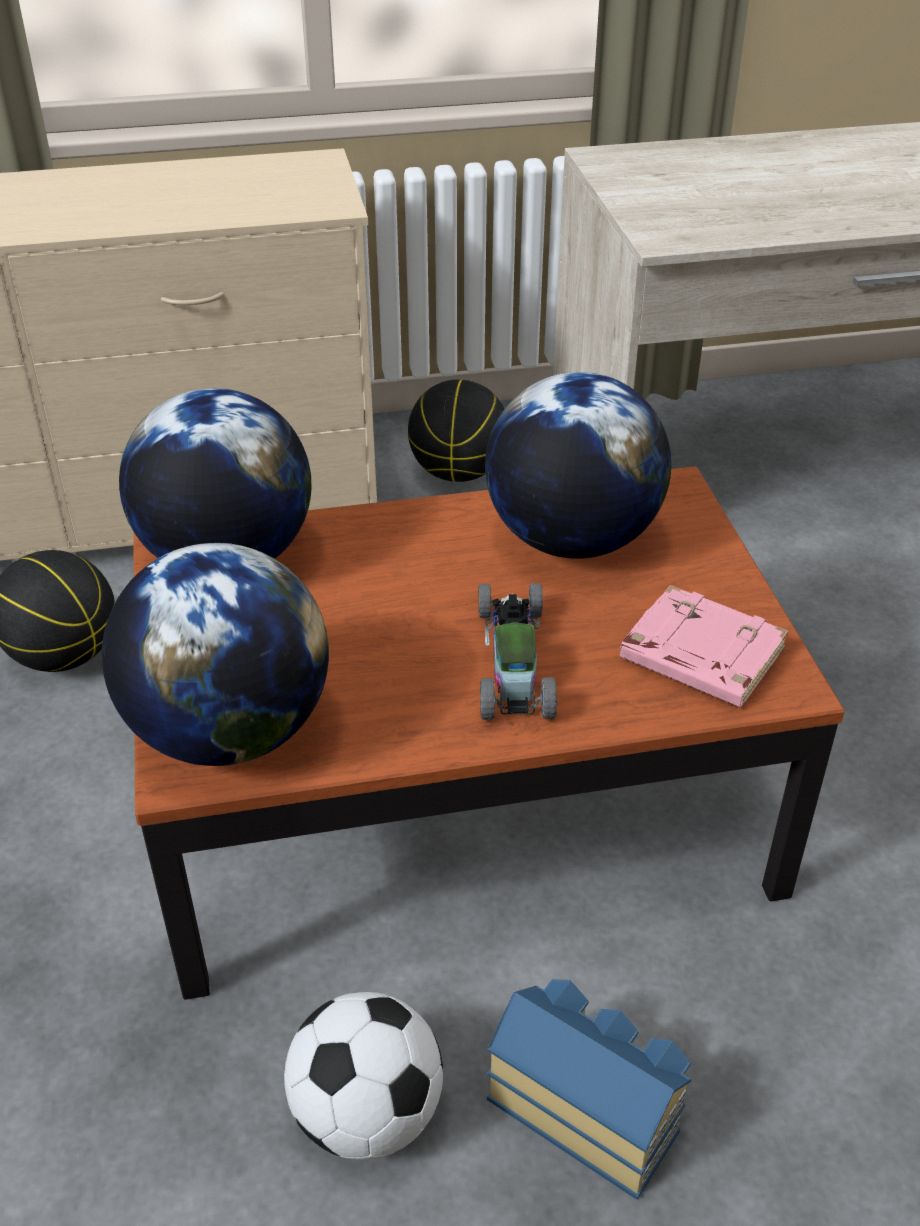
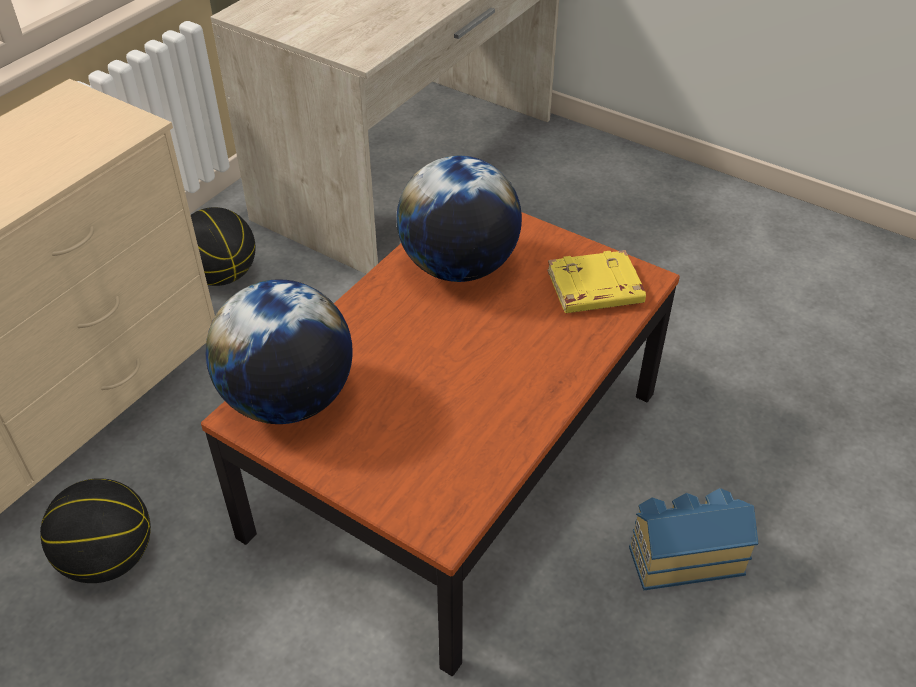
camera: 45 degrees left, 5 degrees up
globe [102,543,329,766] -> none
football [284,992,443,1160] -> none
toy car [478,583,557,720] -> none
pink book [620,585,789,707] -> yellow book [547,250,646,313]

